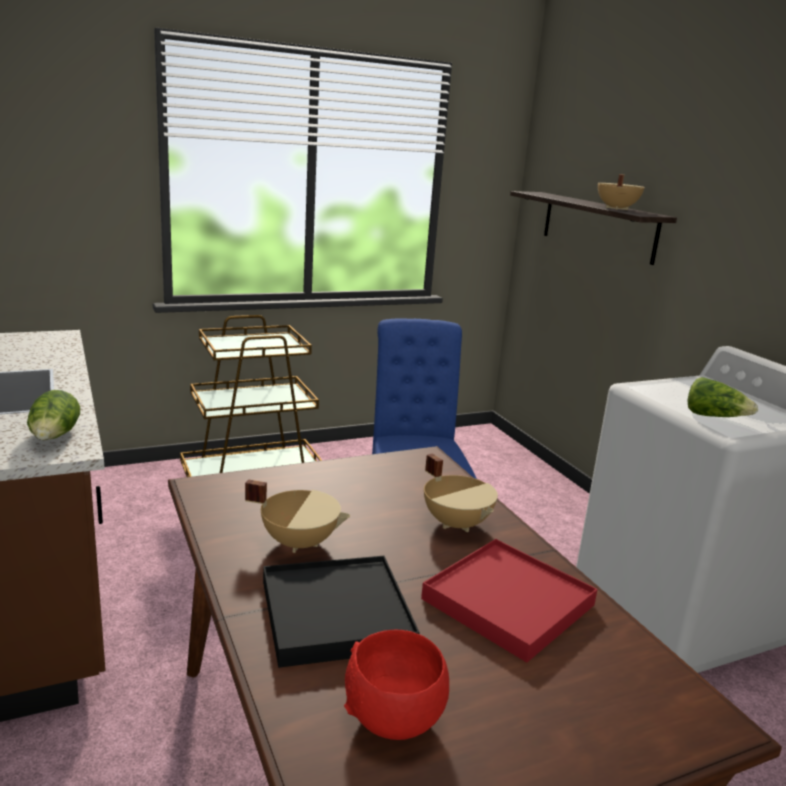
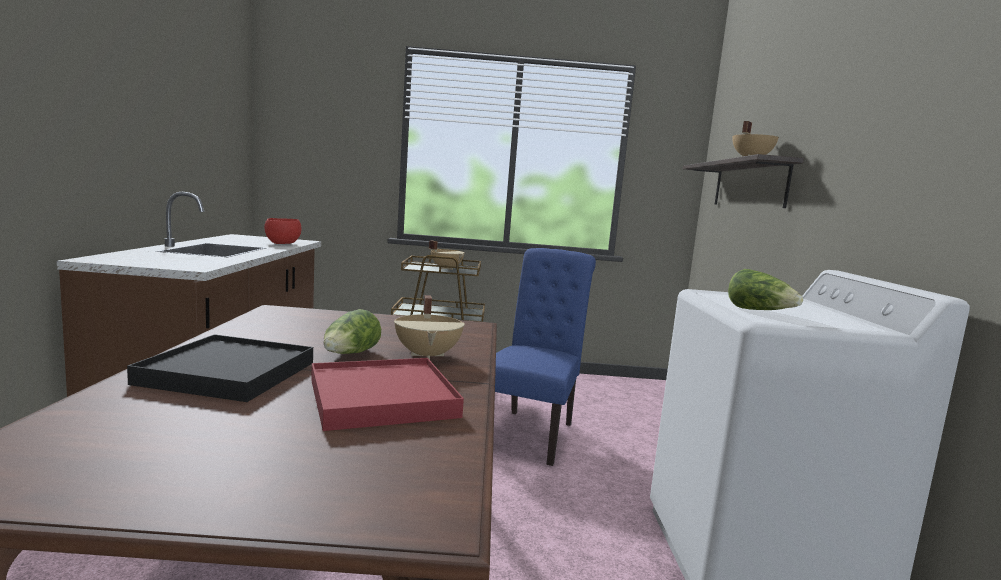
camera: 25 degrees right, 10 degrees down
lettuce [27,390,80,440] -> lettuce moved to [323,309,381,354]
beige cooking pot [245,479,350,553] -> beige cooking pot moved to [429,240,464,270]
red bowl [344,630,449,740] -> red bowl moved to [264,218,301,244]

